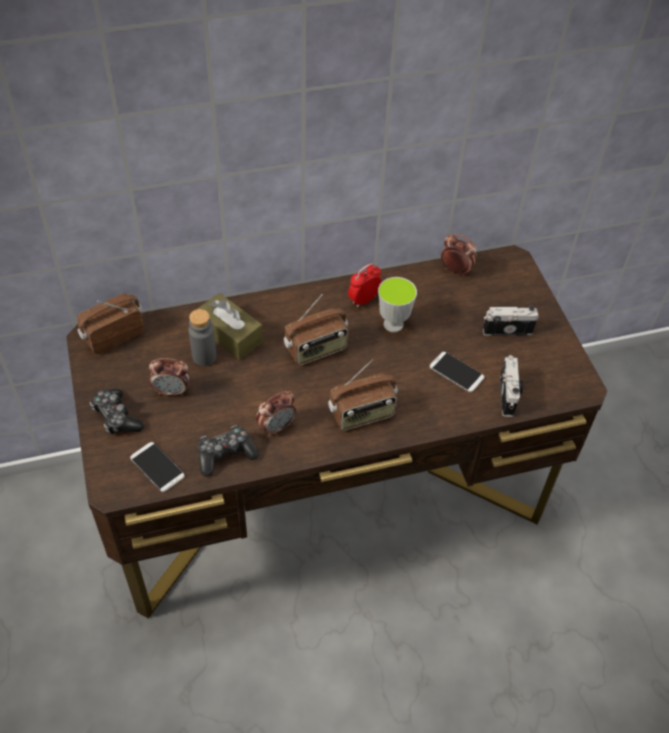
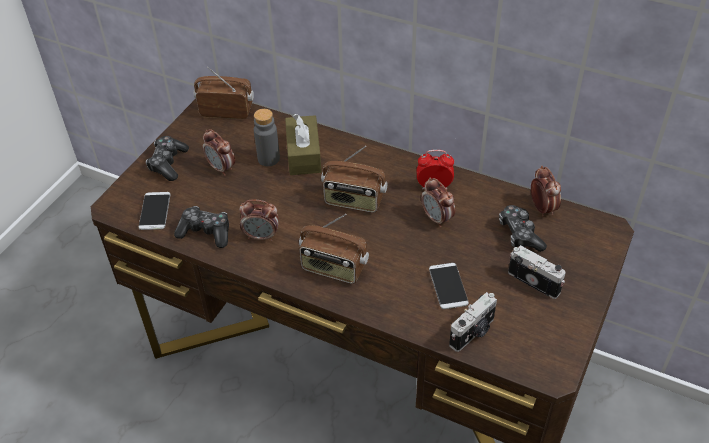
camera: 45 degrees right, 5 degrees down
cup [378,277,417,332] -> alarm clock [421,178,455,228]
none -> game controller [499,205,547,252]

